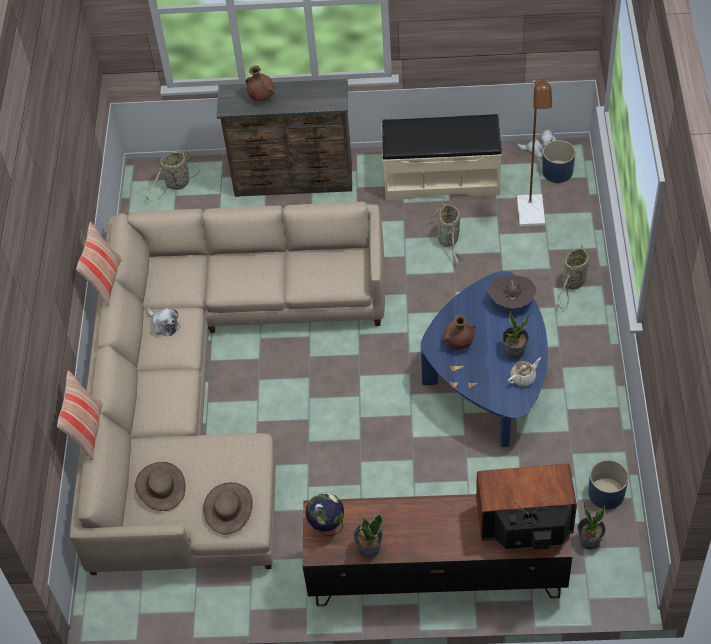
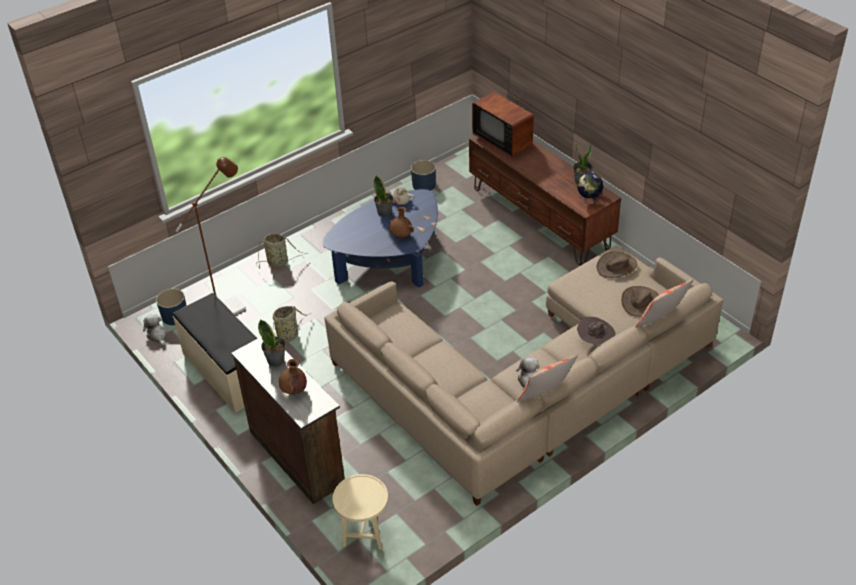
camera: 130 degrees left, 10 degrees down
basket [146,150,200,202] -> beige side table [332,474,388,550]
brown hat [488,275,537,309] -> brown hat moved to [577,317,616,345]
potted plant [577,504,606,550] -> potted plant moved to [258,319,286,367]

